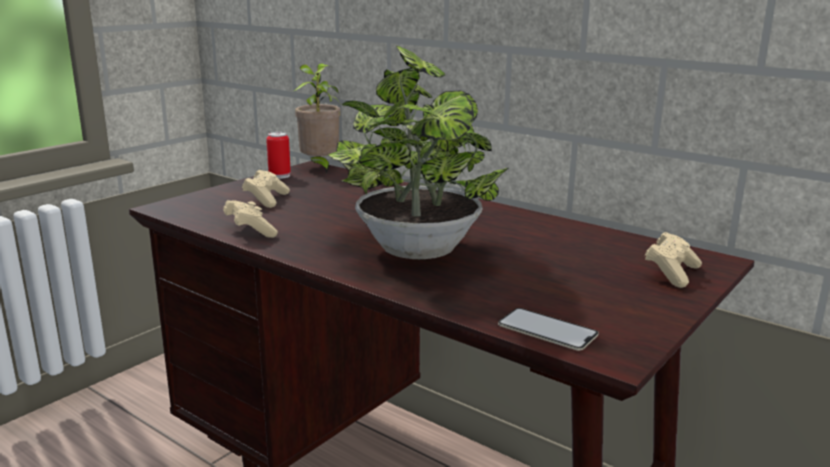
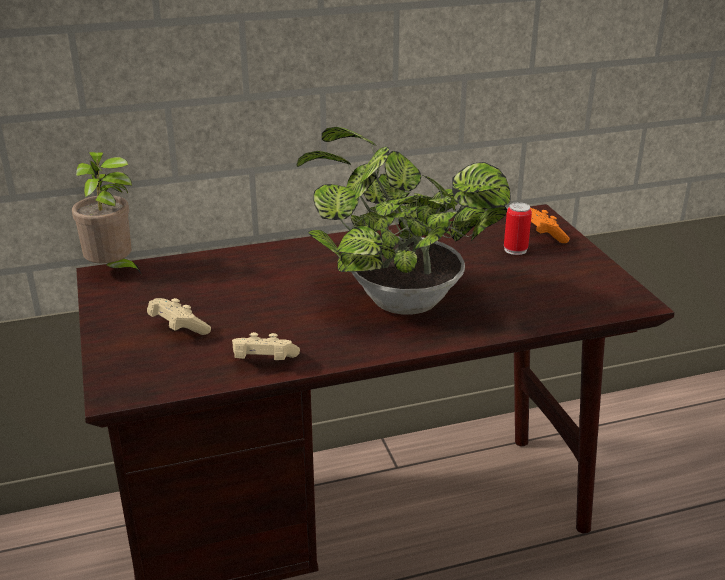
camera: 55 degrees left, 10 degrees up
can [266,132,291,179] -> can moved to [504,202,532,255]
phone [498,308,599,351] -> none
beige game controller [645,232,702,288] -> orange game controller [530,208,569,243]

